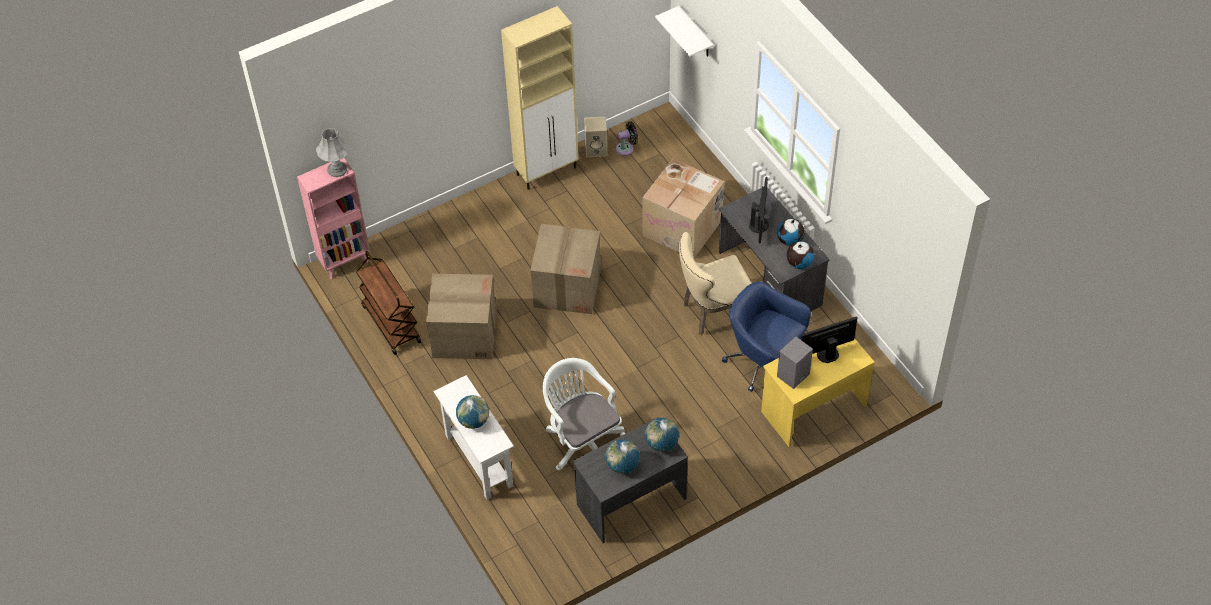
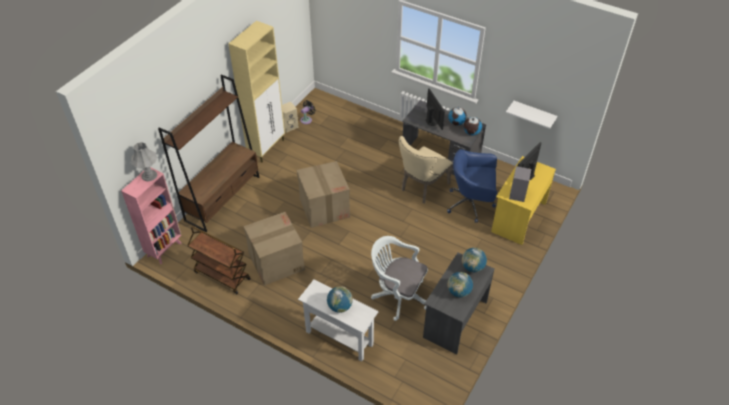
camera: 30 degrees left, 5 degrees down
cardboard box [642,159,725,258] -> none
white shelf [655,6,713,57] -> white shelf moved to [506,101,557,129]
none -> brown bookcase [158,75,260,232]

